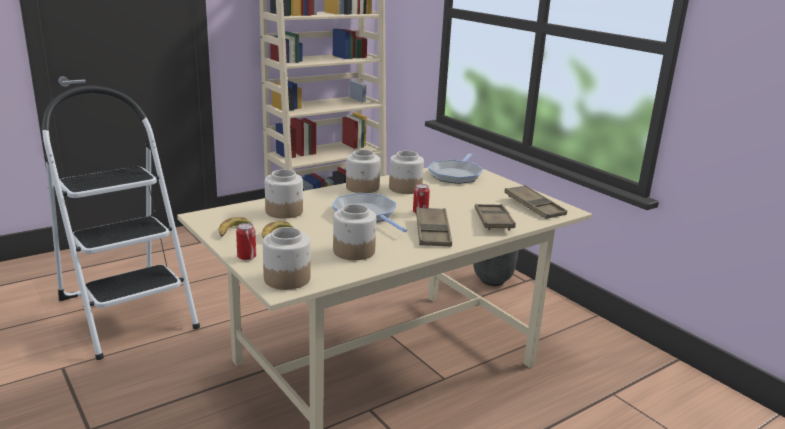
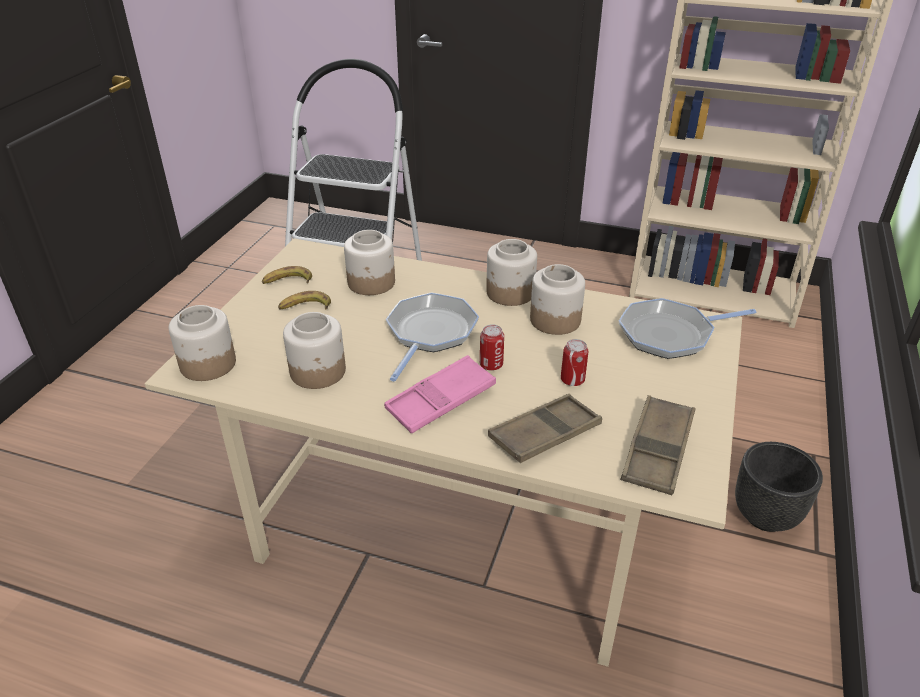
camera: 55 degrees right, 15 degrees up
can [236,223,256,260] -> can moved to [561,339,588,386]
brown tray [416,207,452,247] -> pink tray [384,355,496,434]

